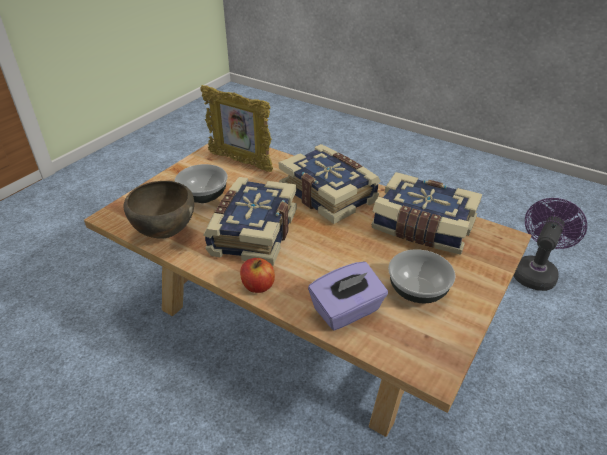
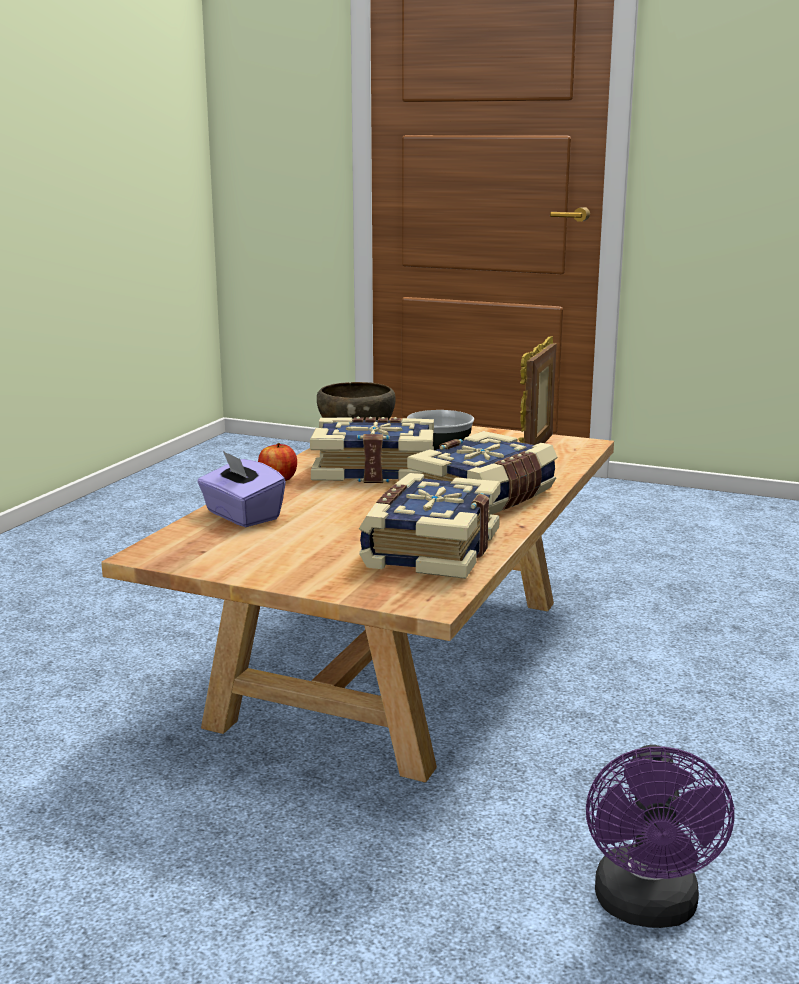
camera: 80 degrees right, 20 degrees down
bowl [388,249,455,303] -> none
purple fan [513,198,587,291] -> purple fan turned 75 degrees clockwise [586,745,734,928]

